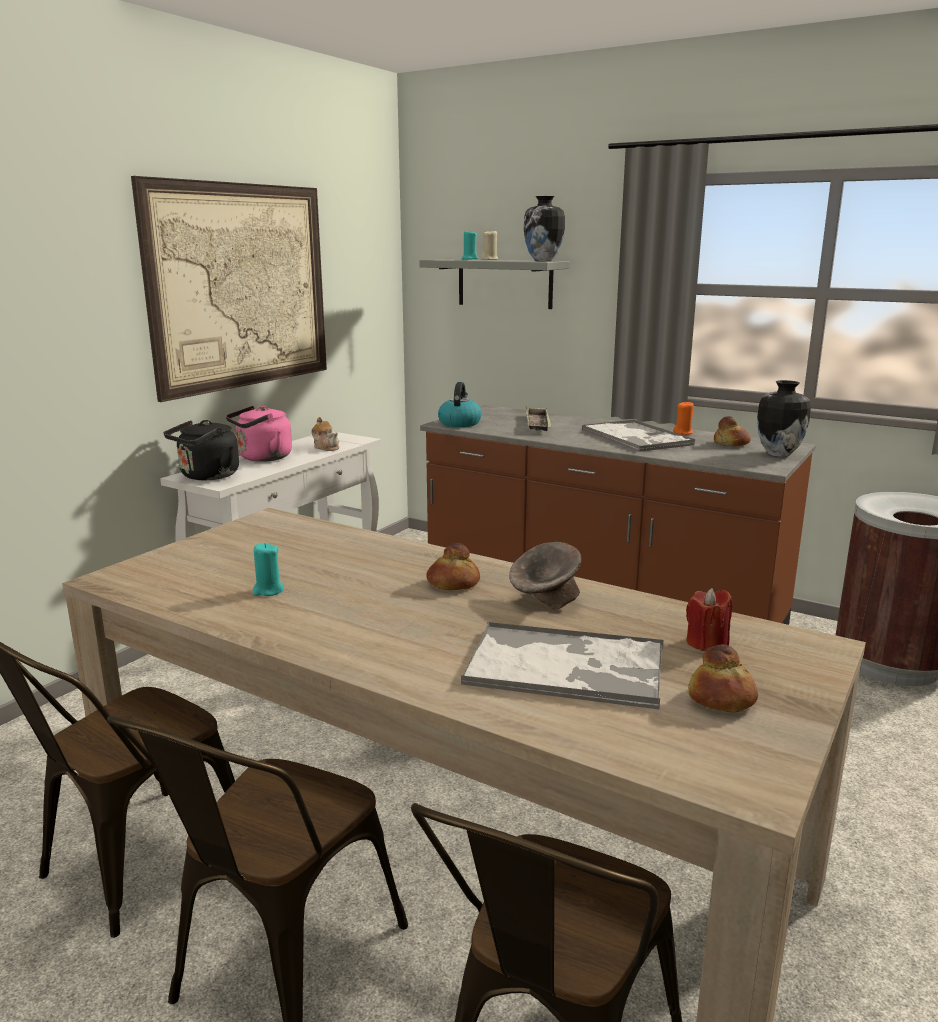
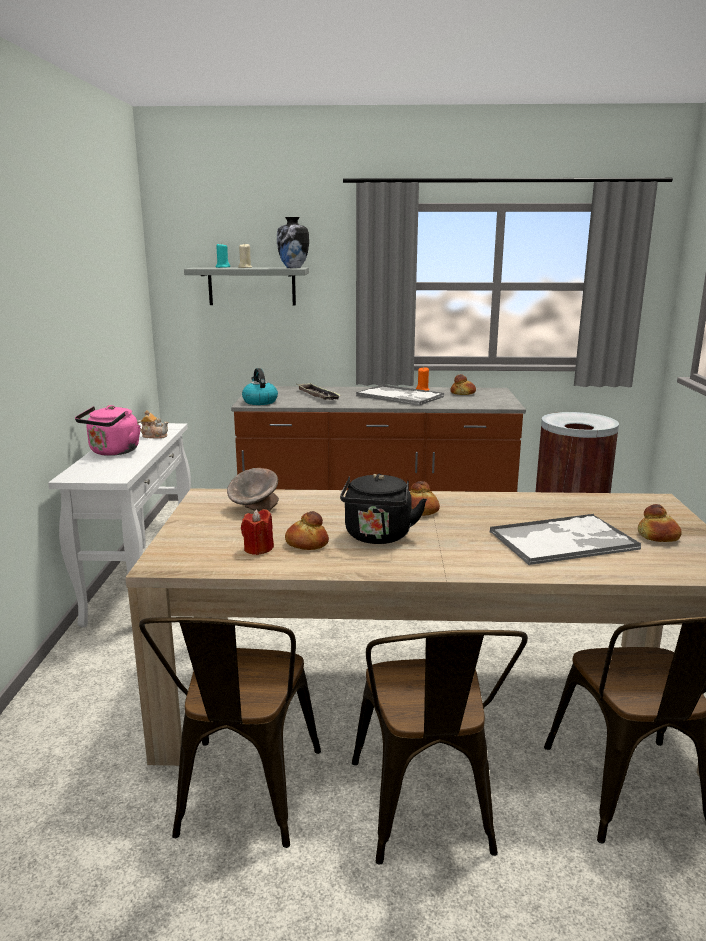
camera: 30 degrees left, 0 degrees up
picture [131,176,327,402] -> none
black kettle [164,420,239,480] -> black kettle moved to [340,474,427,544]
turquoise candle [253,543,284,596] -> bread [285,511,329,550]
grey bowl [509,542,581,610] -> grey bowl moved to [227,468,279,512]
red candle [686,588,732,651] -> red candle moved to [241,509,274,555]
vase [757,380,811,457] -> none

